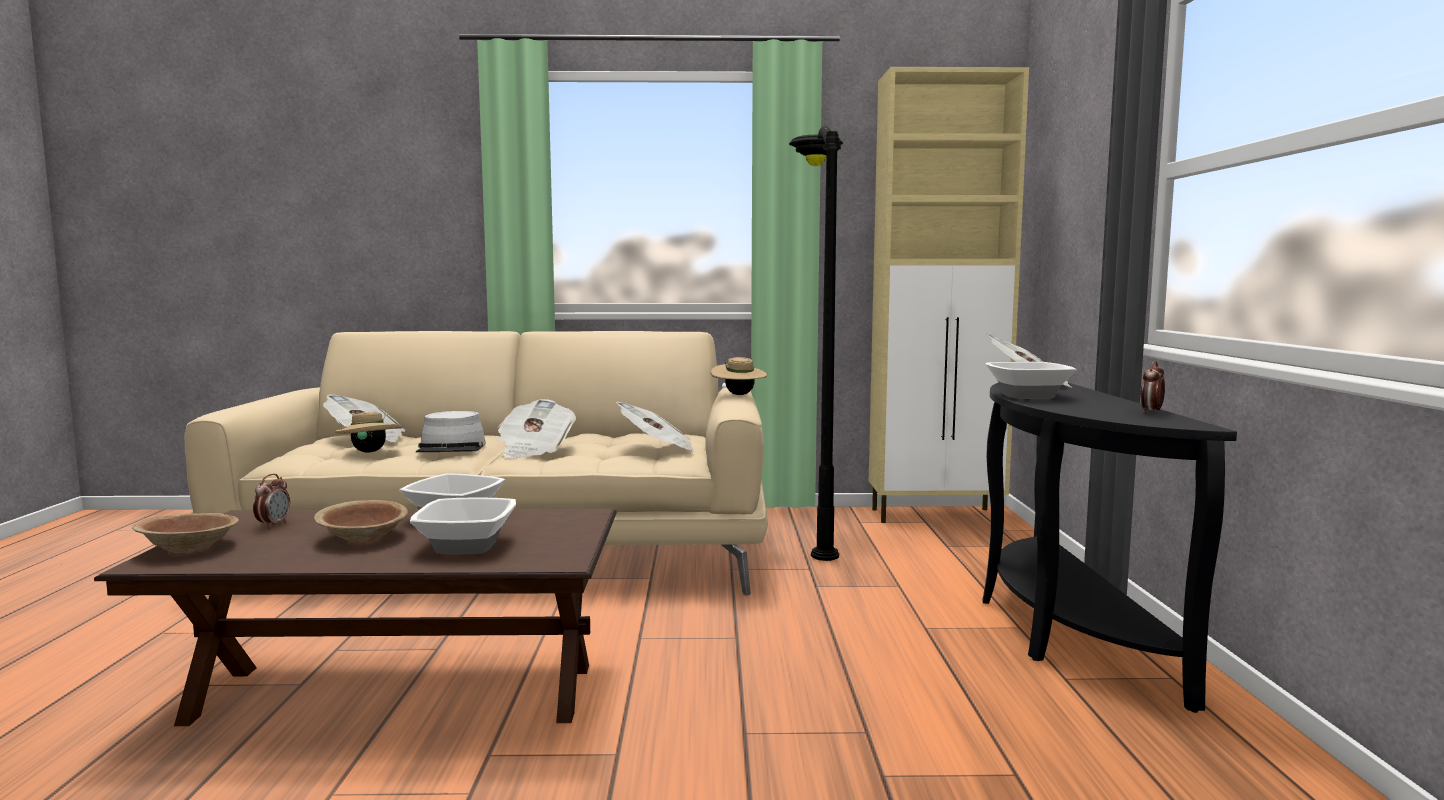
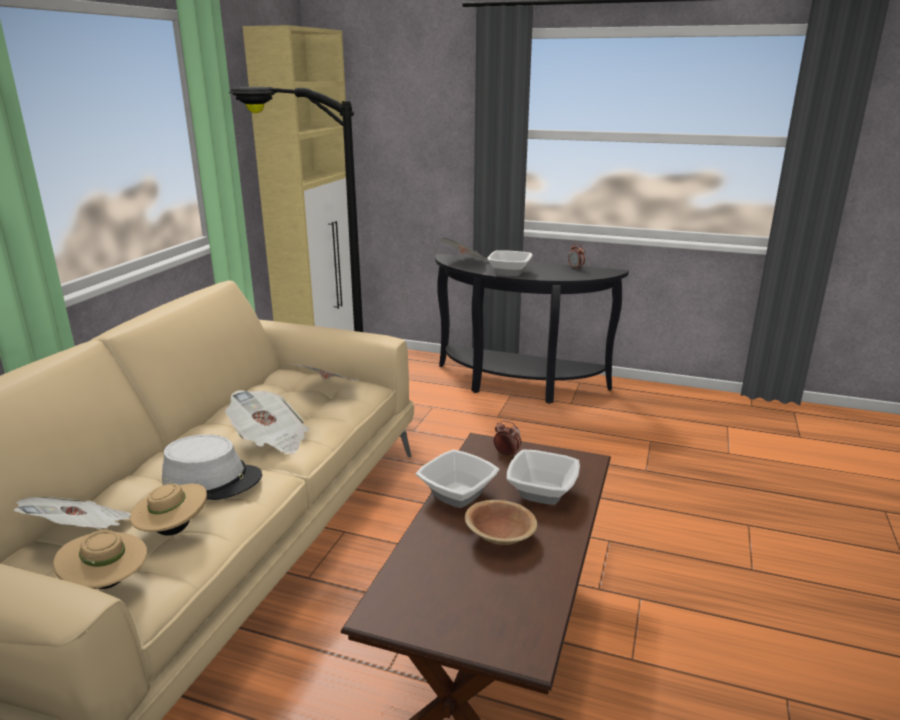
camera: 70 degrees left, 15 degrees up
brown bowl [132,513,239,553] -> none
alarm clock [253,474,290,528] -> alarm clock moved to [494,421,521,457]
beige hat [711,357,767,395] -> beige hat moved to [53,530,148,589]

